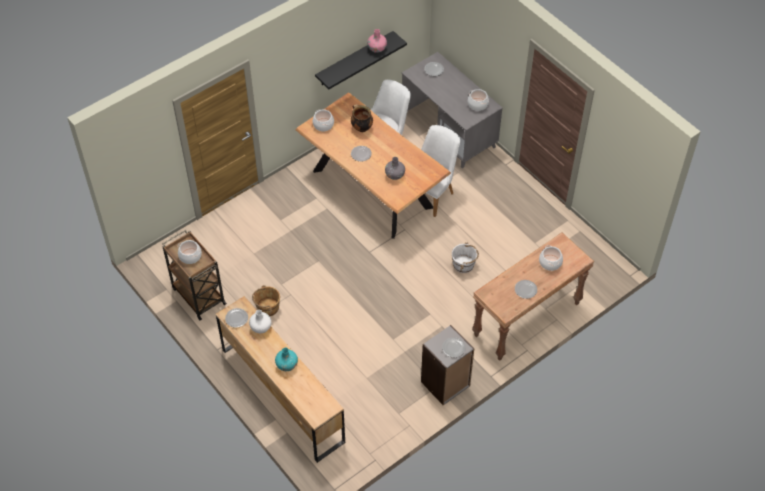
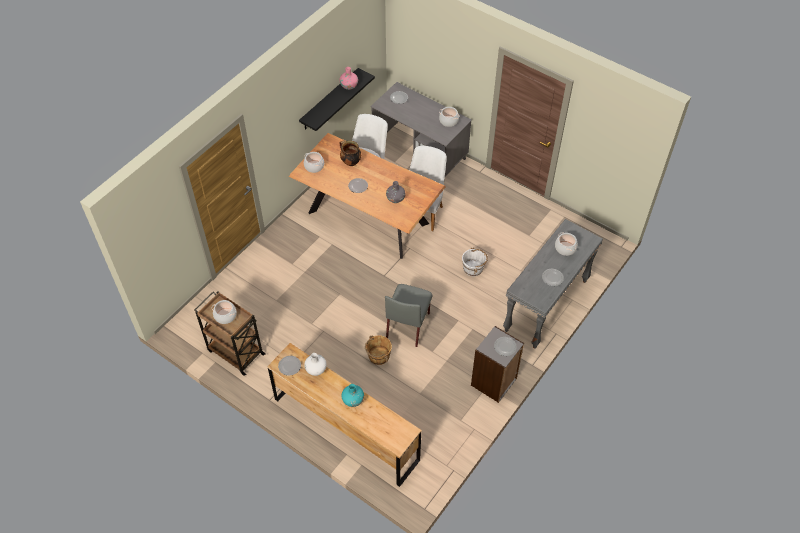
camera: 15 degrees left, 0 degrees up
brown bucket [252,285,280,316] -> brown bucket moved to [365,335,392,365]
brown console table [472,233,594,361] -> grey console table [503,219,603,349]
none -> grey chair [385,284,433,347]

